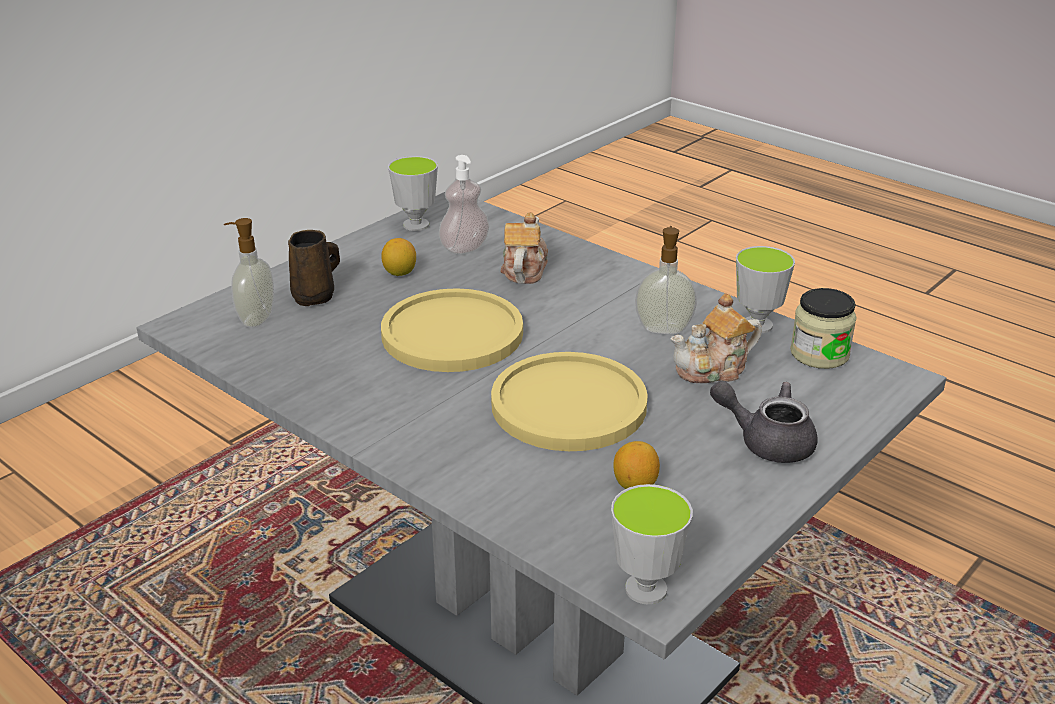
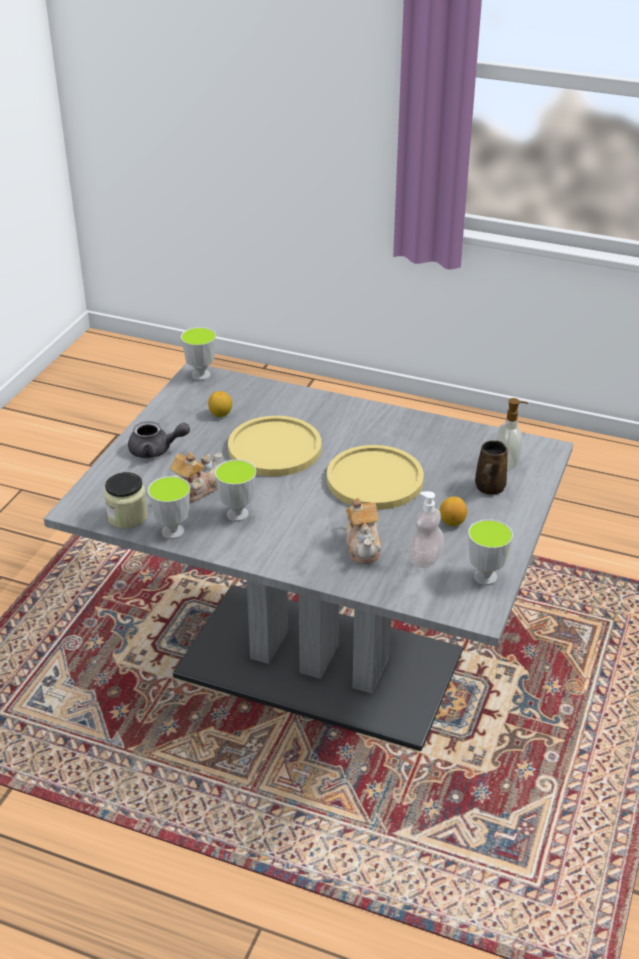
camera: 160 degrees right, 5 degrees up
soap dispenser [635,226,697,334] -> cup [215,459,256,522]

